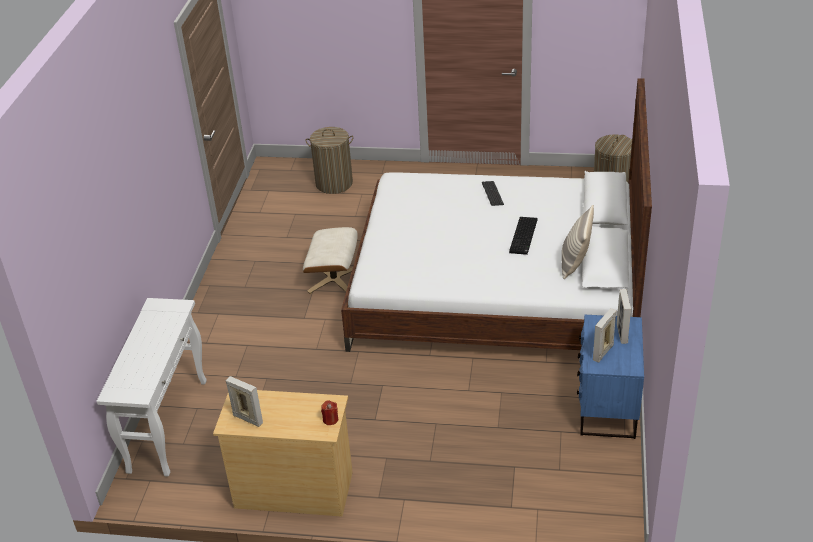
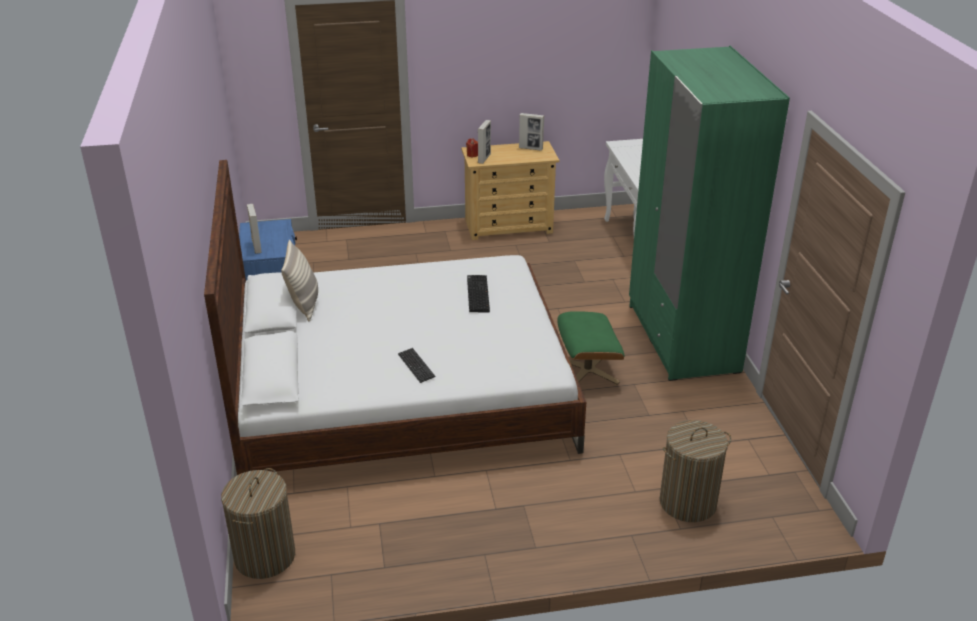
camera: 160 degrees right, 5 degrees down
beige ottoman [303,227,358,294] -> green ottoman [557,311,625,385]
keyboard [509,217,537,255] -> keyboard moved to [467,275,490,312]
picture frame [593,308,617,363] -> picture frame moved to [478,120,491,164]
none -> green wardrobe [629,46,790,381]

